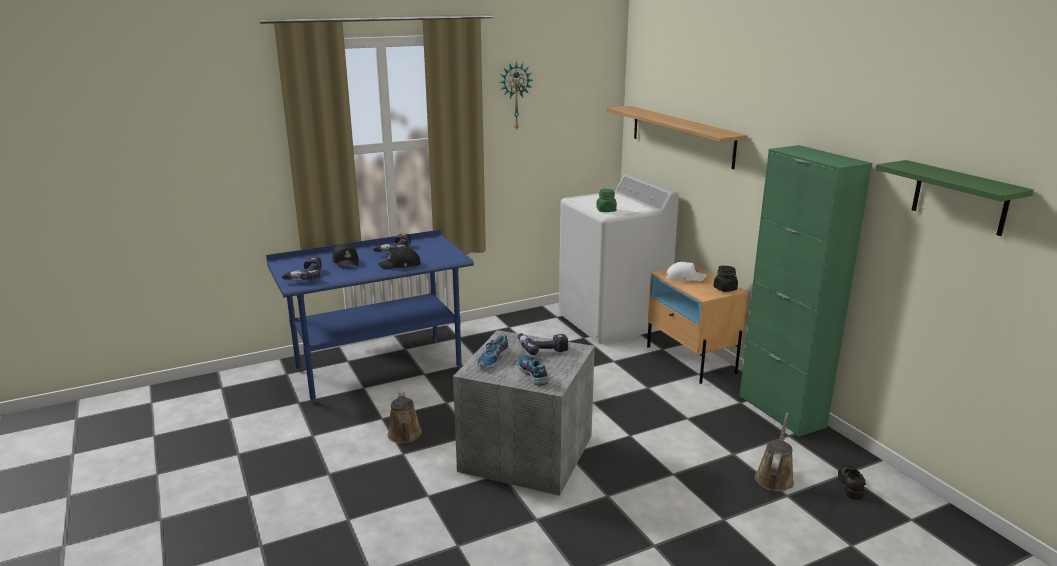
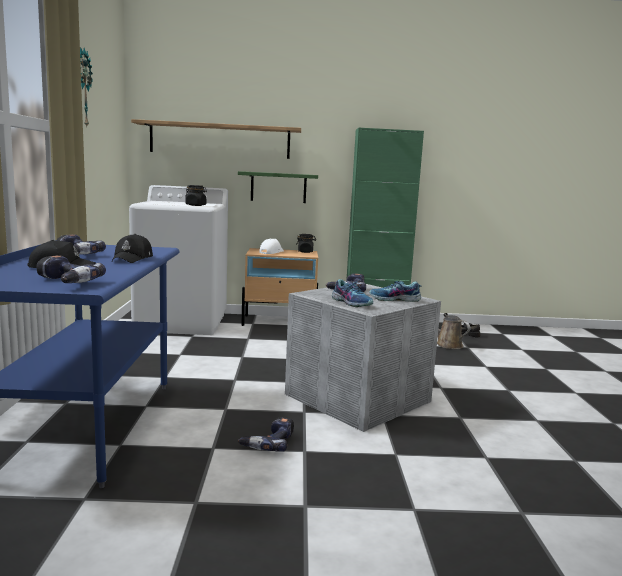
camera: 65 degrees left, 10 degrees down
brown watering can [387,392,422,443] -> power drill [238,417,294,452]
green jar [596,189,617,212] -> black jar [185,185,207,206]
green shelf [876,160,1034,236] -> green shelf moved to [238,171,318,203]

